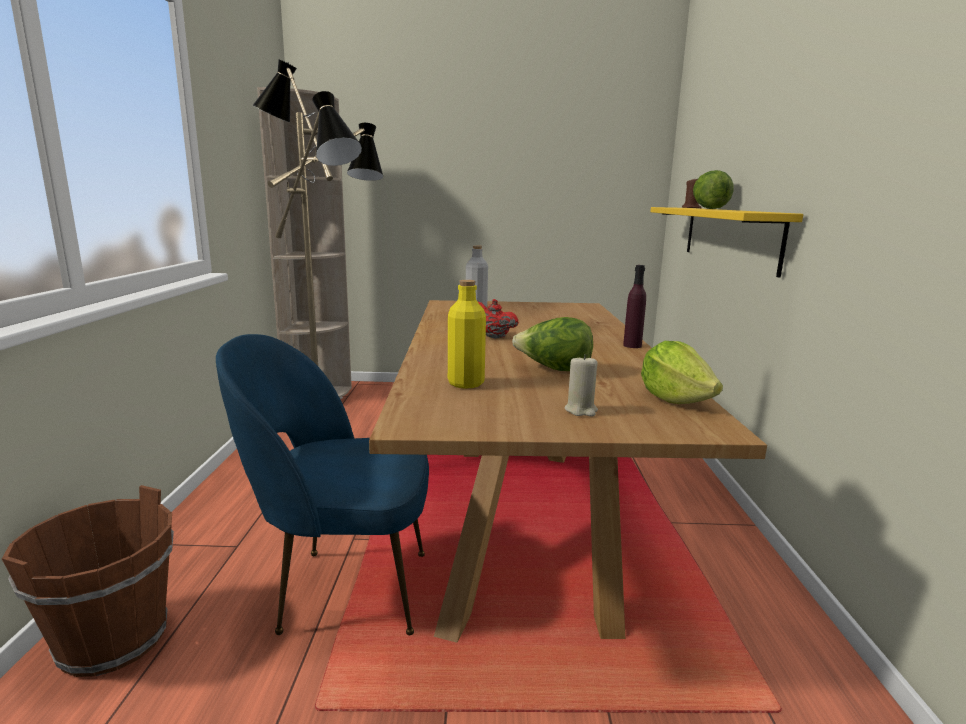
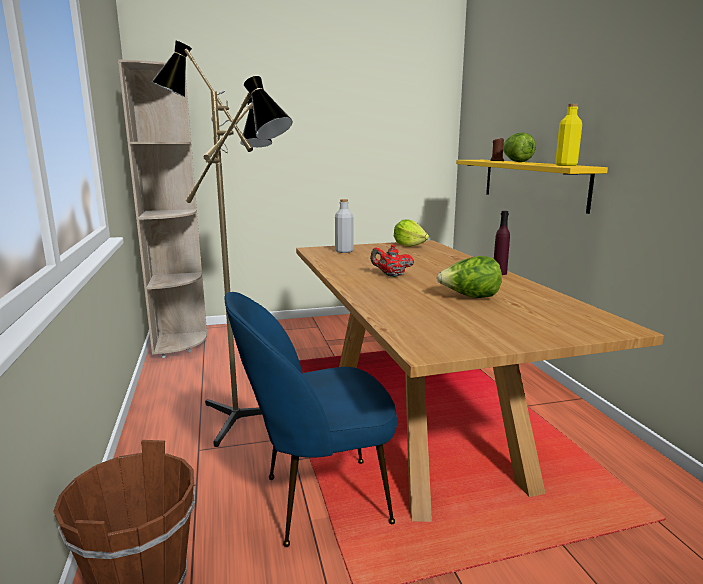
camera: 15 degrees left, 0 degrees up
yellow bottle [448,280,486,389] -> yellow bottle moved to [555,104,582,166]
beige candle [564,354,598,416] -> none
lettuce [641,341,723,404] -> lettuce moved to [394,220,429,247]

